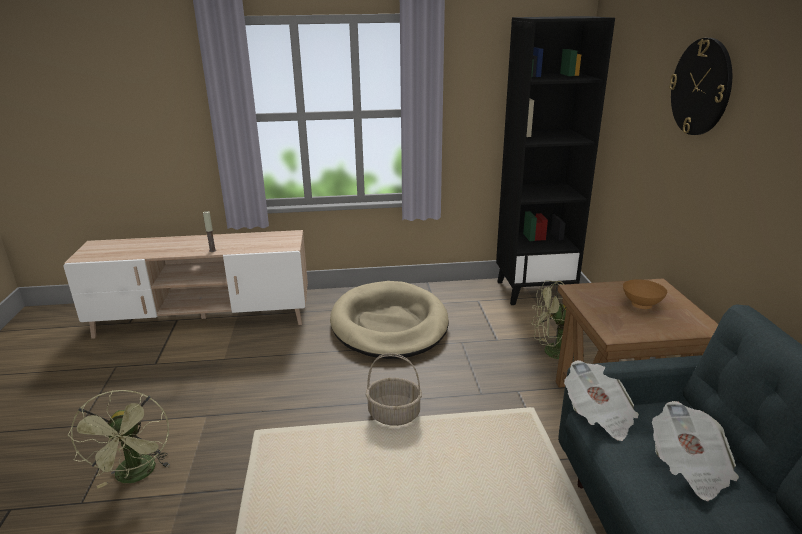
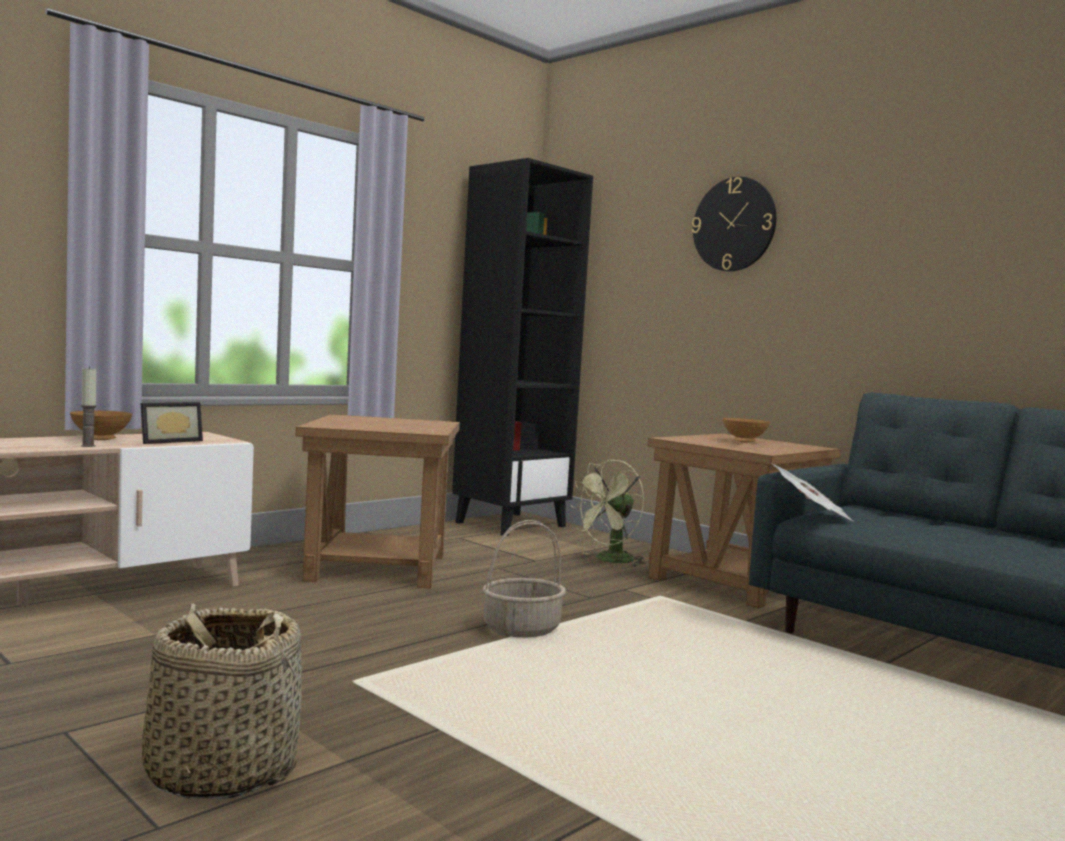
camera: 40 degrees left, 20 degrees down
green fan [68,390,170,489] -> basket [142,604,302,799]
beige dog bed [330,281,449,359] -> brown side table [296,414,460,589]
newspaper [652,401,739,501] -> none
none -> brown bowl [70,411,132,440]
none -> picture frame [141,402,203,444]

